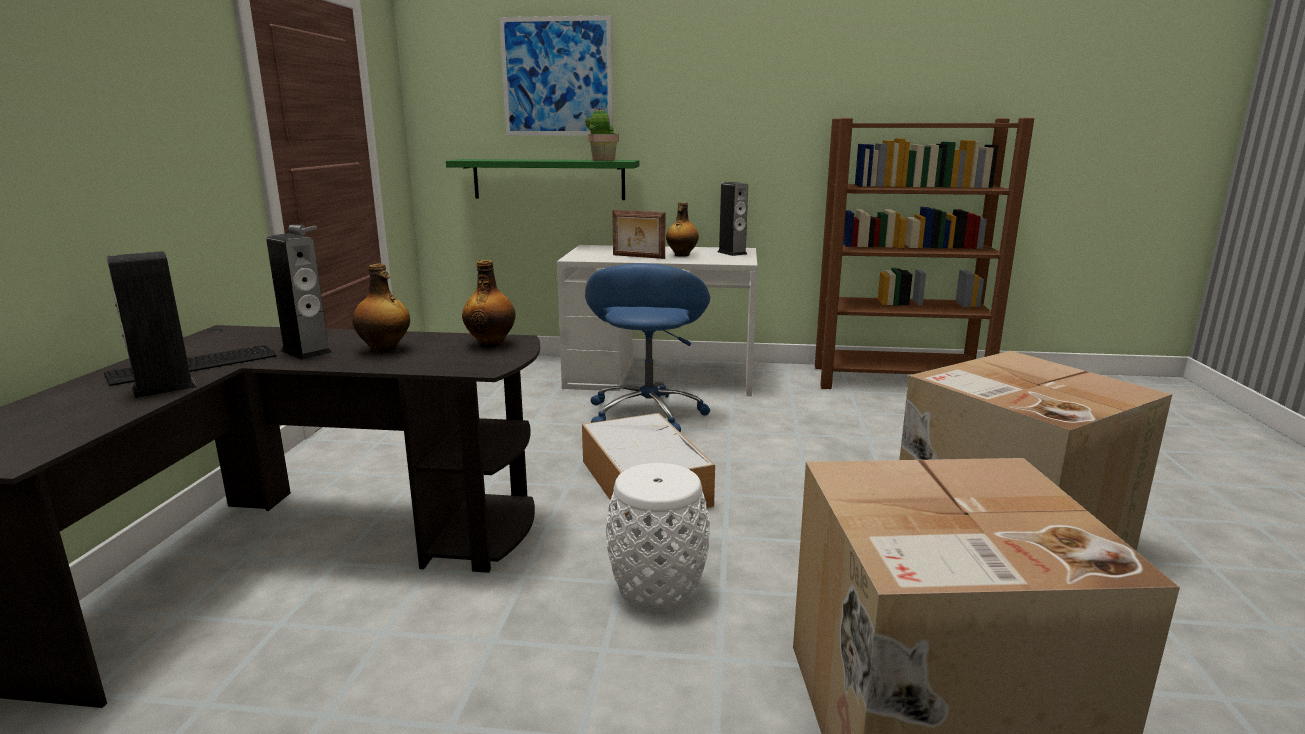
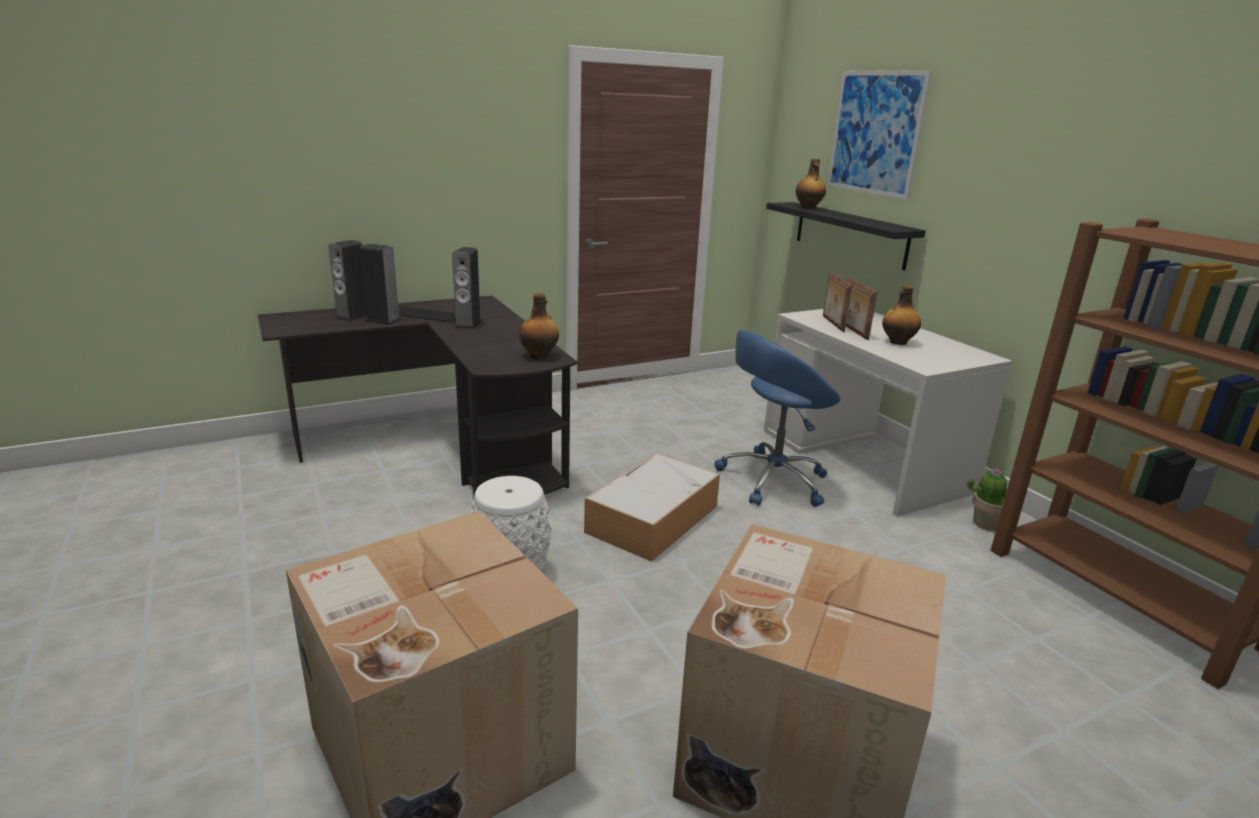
camera: 55 degrees right, 5 degrees up
bottle [353,264,410,353] -> bottle moved to [796,159,826,209]
green shelf [446,159,639,200] -> black shelf [766,202,926,270]
potted plant [585,107,619,161] -> potted plant moved to [967,469,1007,531]
speaker [718,182,748,256] -> speaker moved to [329,240,367,322]
none -> picture frame [823,272,852,332]

